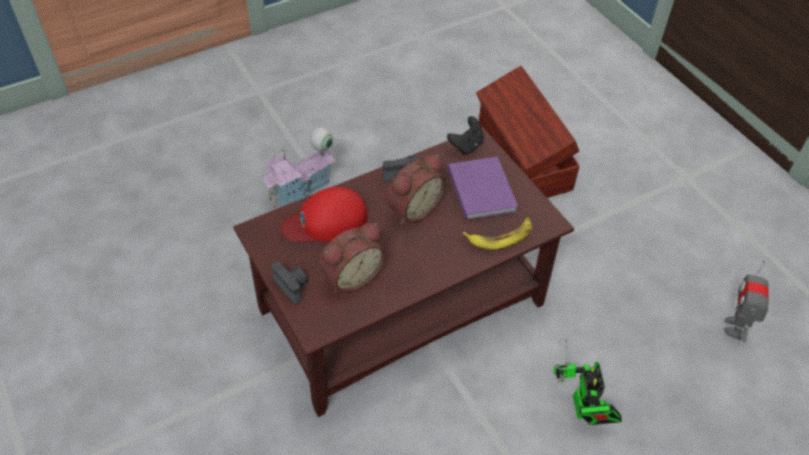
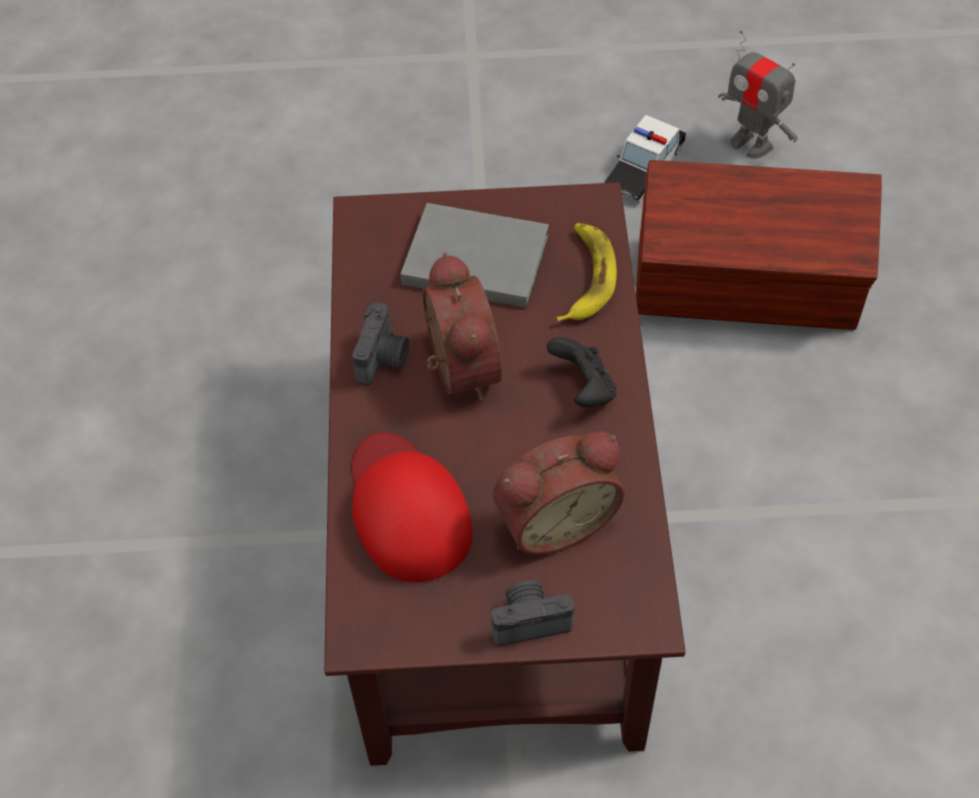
camera: 60 degrees left, 5 degrees up
toy house [259,127,336,210] -> none
red cap [281,187,368,242] -> red cap turned 150 degrees clockwise [351,432,473,582]
alarm clock [319,223,386,293] -> alarm clock turned 75 degrees clockwise [493,431,625,555]
black game controller [447,116,484,155] -> black game controller moved to [547,337,617,407]
purple book [448,157,518,221] -> grey book [400,203,549,308]
brown storage box [476,66,580,198] -> brown storage box moved to [636,160,882,330]
toy robot [553,337,622,425] -> none
none -> toy car [605,115,686,203]

